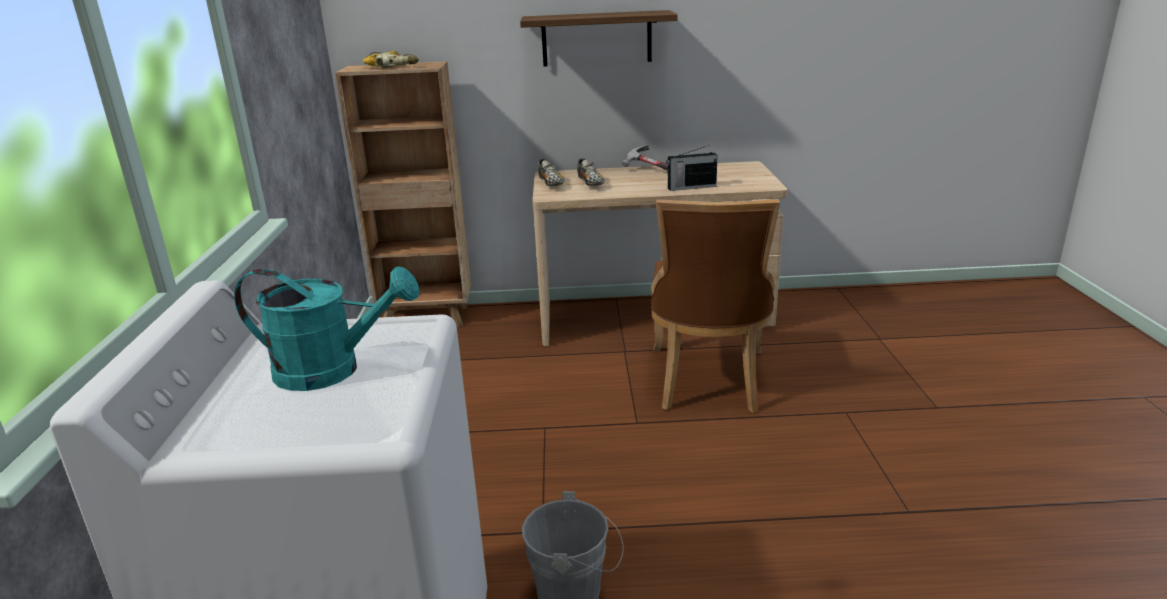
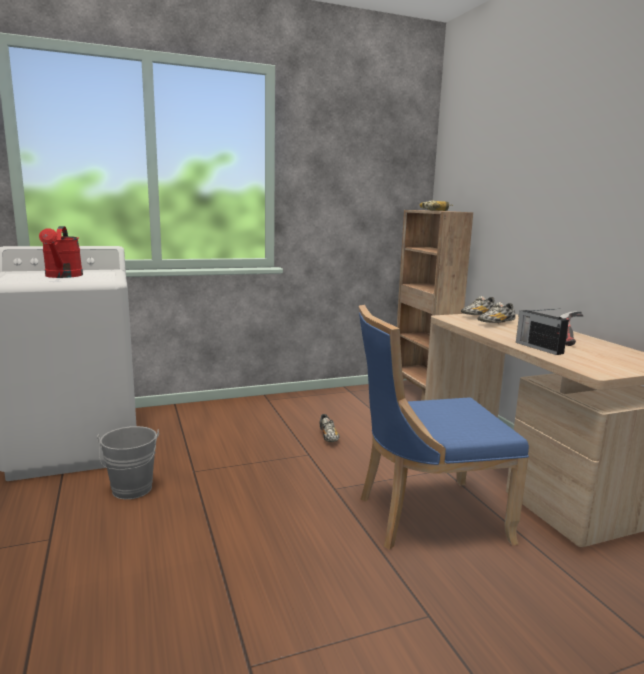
camera: 70 degrees right, 10 degrees down
turquoise watering can [234,266,419,391] -> red watering can [39,226,83,278]
shelf [520,10,678,66] -> none
brown chair [651,199,780,413] -> blue chair [359,305,529,550]
none -> shoe [320,414,339,442]

